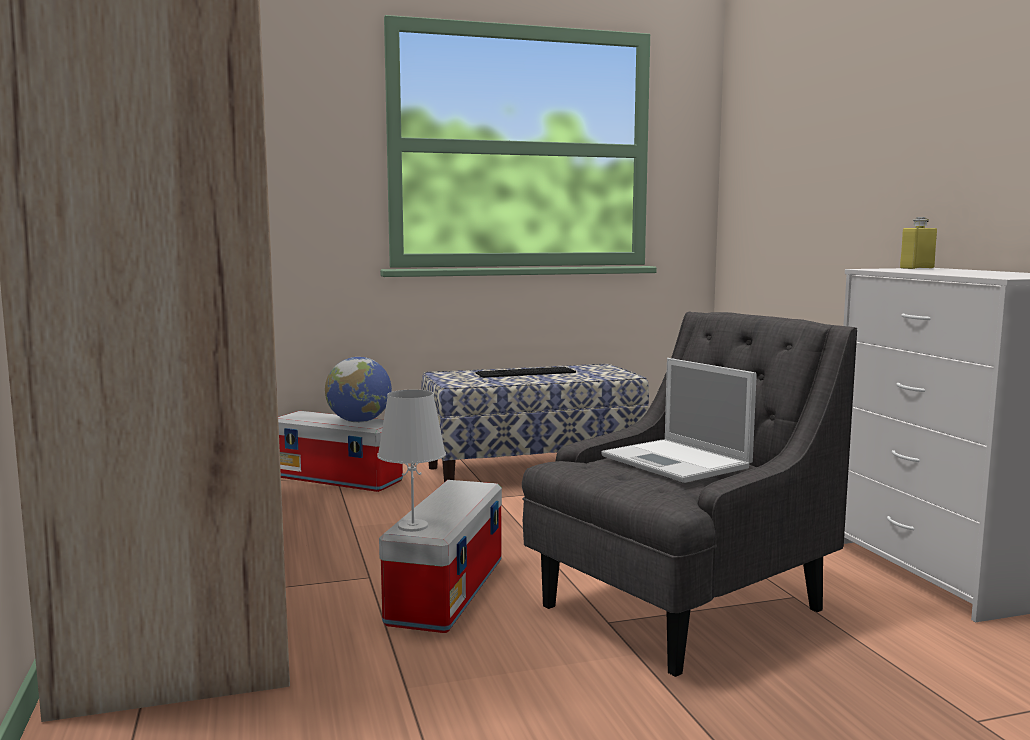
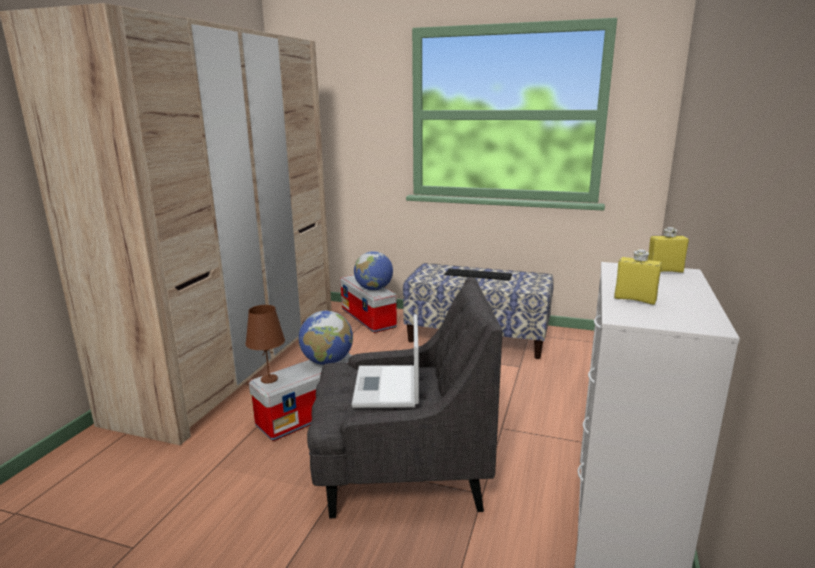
camera: 35 degrees right, 10 degrees up
white table lamp [377,390,446,532] -> brown table lamp [245,305,285,384]
none -> globe [298,311,353,365]
none -> yellow bottle [614,249,662,305]

